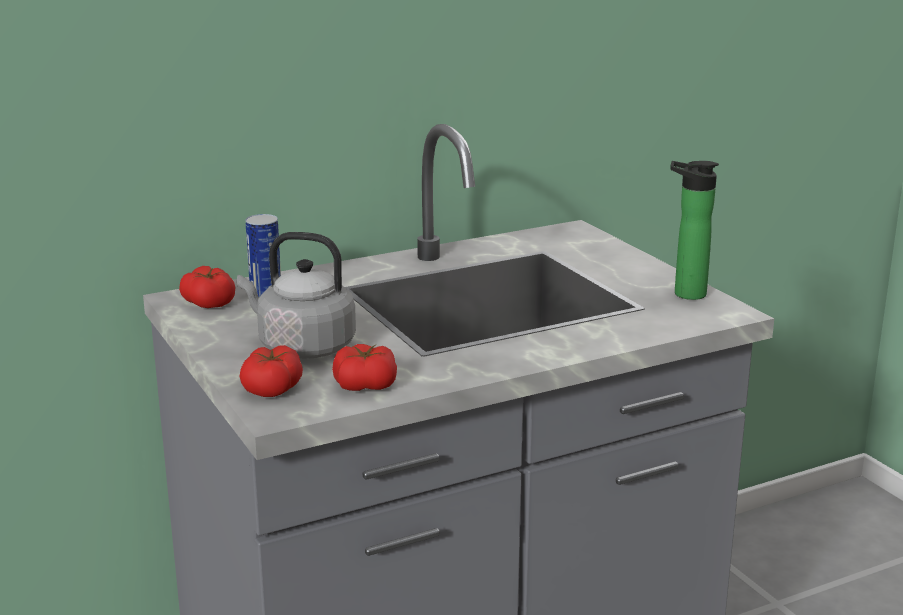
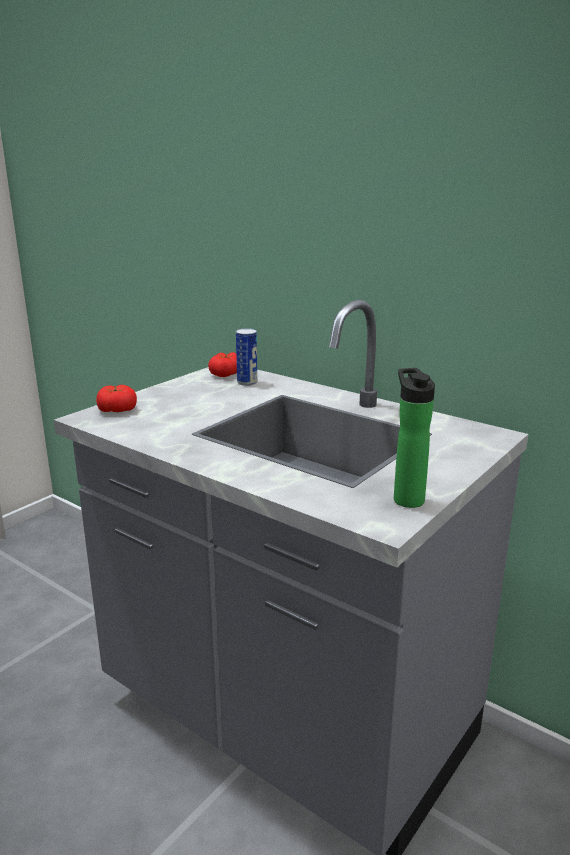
camera: 65 degrees right, 0 degrees up
grey kettle [237,232,356,359] -> none
tomato [332,344,397,391] -> none

